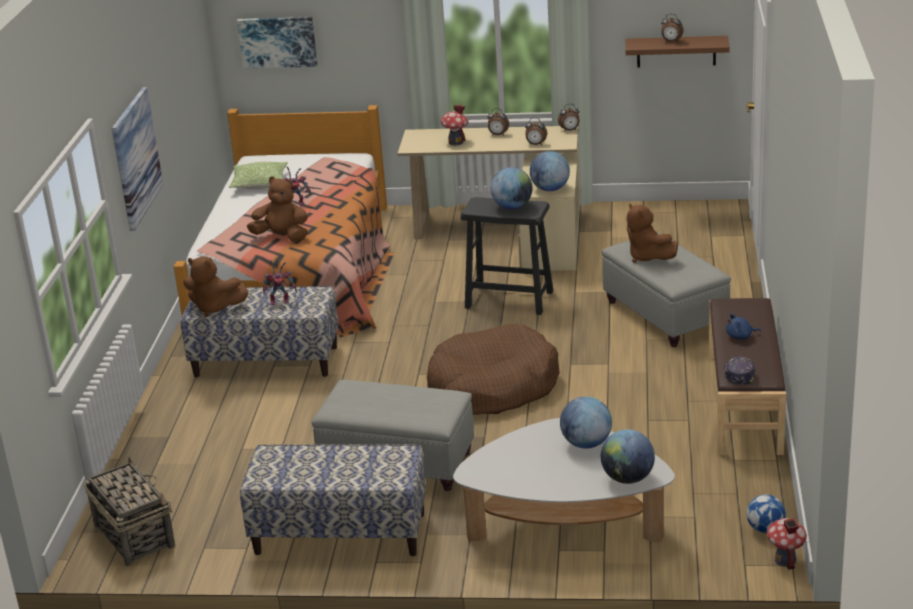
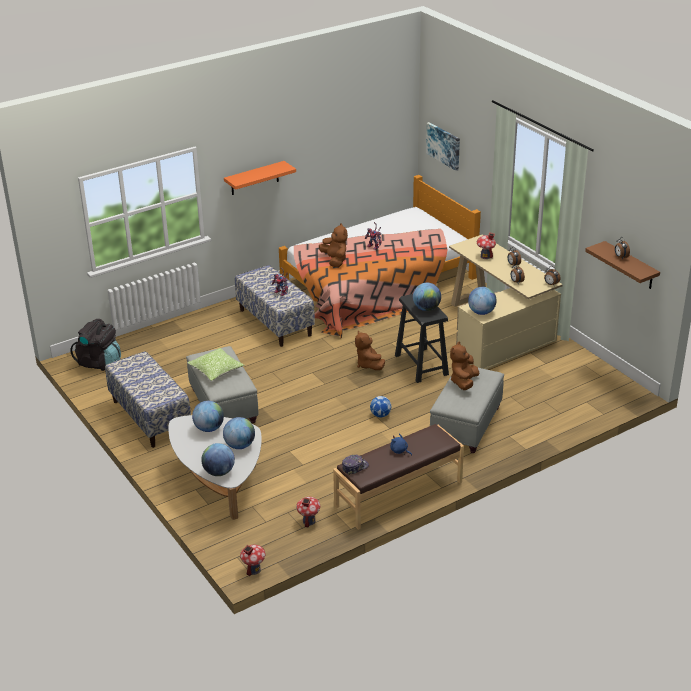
camera: 50 degrees right, 5 degrees up
basket [84,456,175,566] -> black backpack [70,319,121,371]
picture [112,87,163,231] -> orange shelf [224,161,296,195]
brown plush toy [183,256,248,317] -> brown plush toy moved to [355,330,385,370]
pillow [229,162,287,189] -> pillow moved to [187,348,244,381]
brown dog bed [427,324,560,415] -> none
football [747,494,786,533] -> football moved to [370,396,391,417]
none -> globe [192,401,224,432]
none -> toy house [296,497,320,527]

